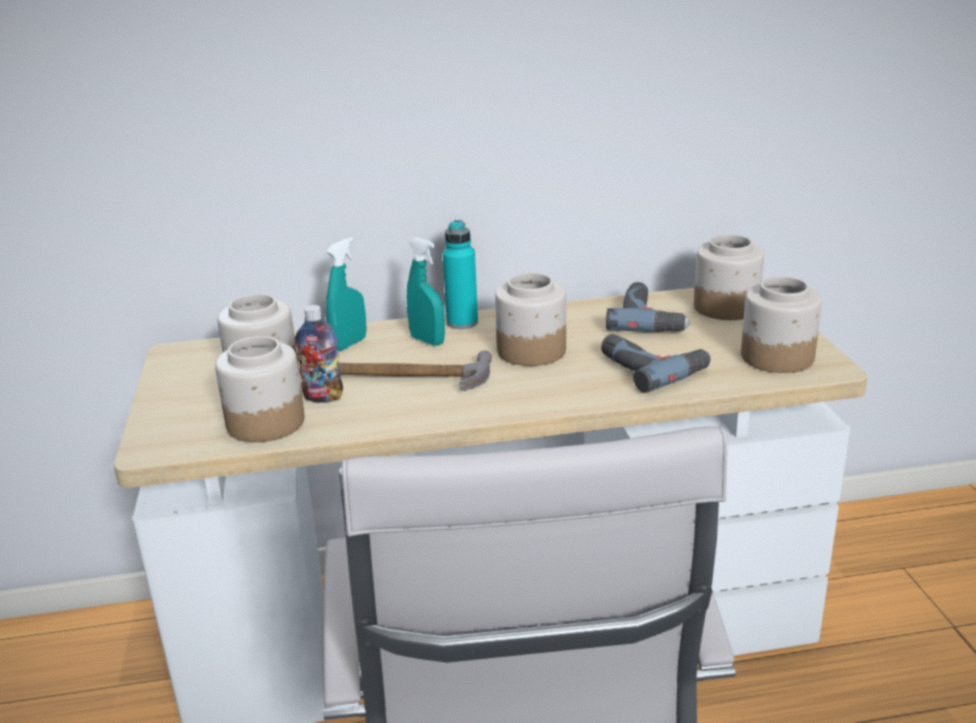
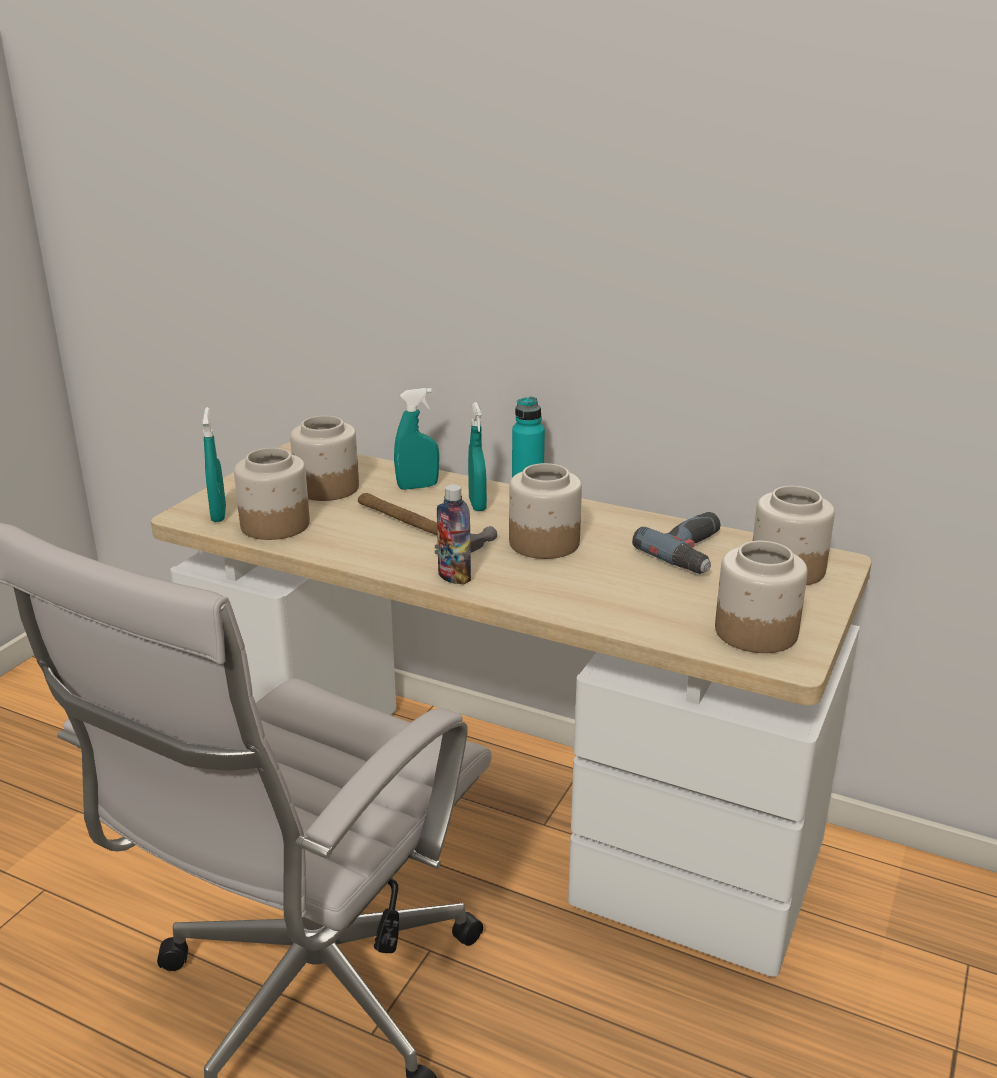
camera: 35 degrees right, 0 degrees up
bottle [295,305,343,402] -> bottle moved to [437,484,471,585]
power drill [601,334,711,393] -> none
none -> turquoise spray bottle [203,407,226,522]

